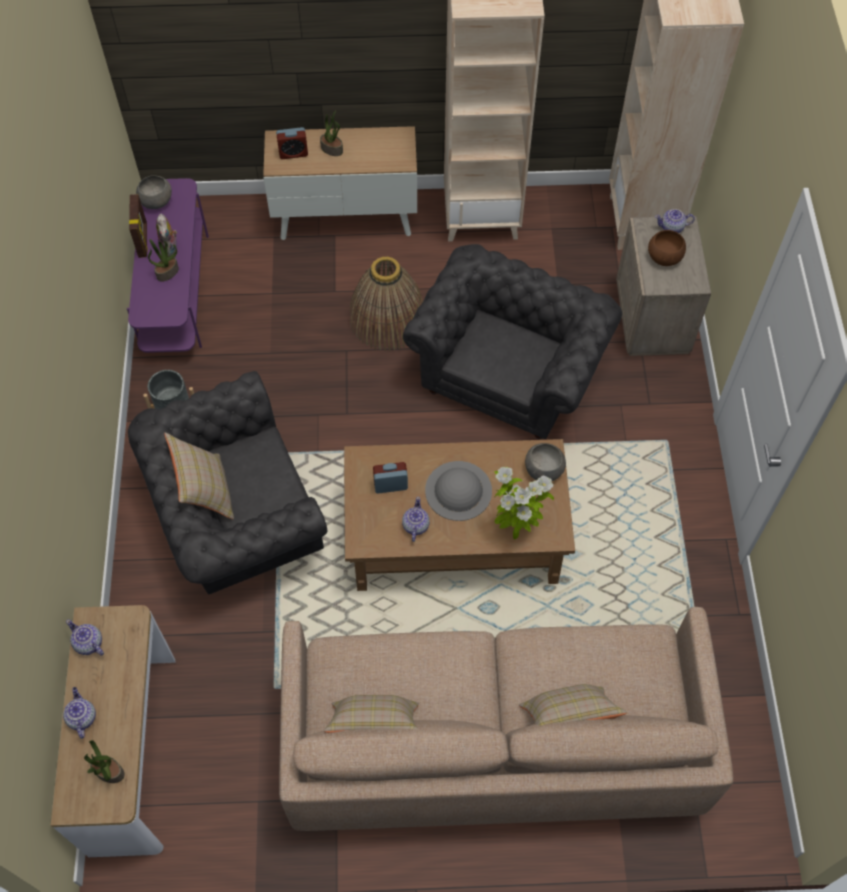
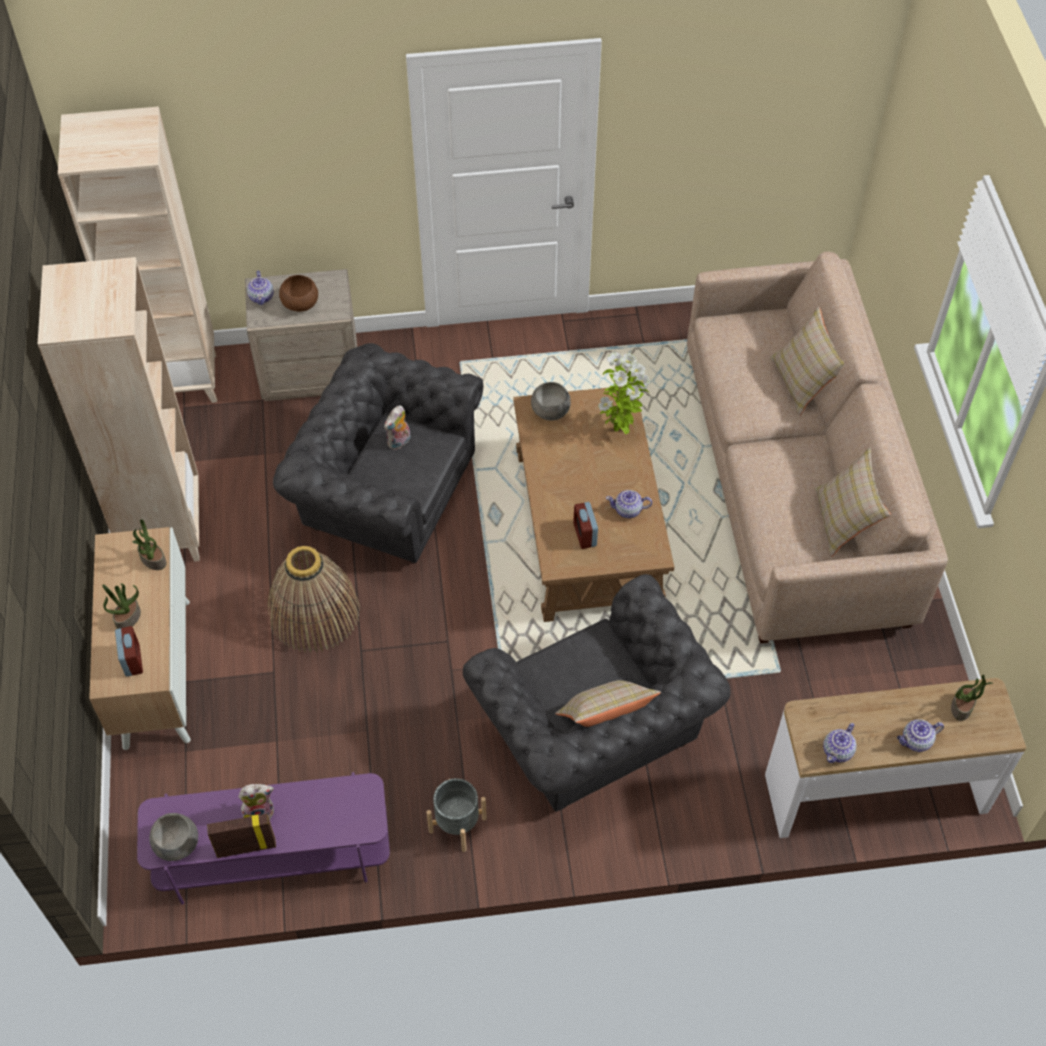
camera: 95 degrees left, 5 degrees down
potted plant [148,239,179,282] -> potted plant moved to [132,519,166,570]
grey hat [425,461,492,521] -> none
none -> plush toy [384,405,411,450]

